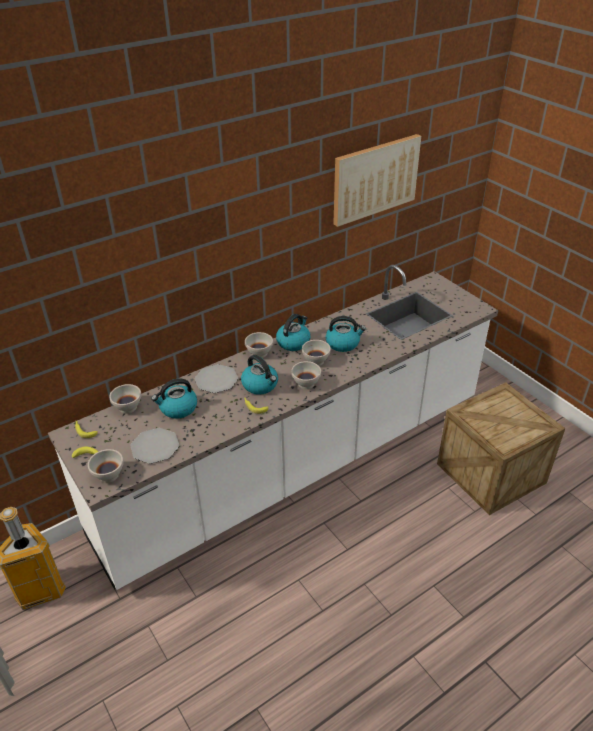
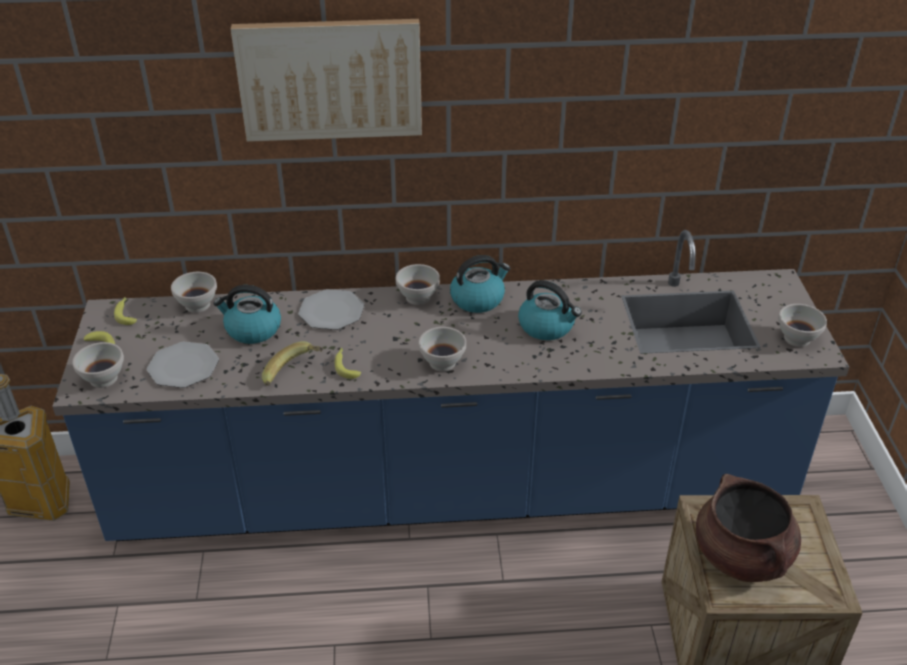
camera: 30 degrees right, 0 degrees up
white counter [48,265,498,590] -> blue counter [52,230,849,541]
kettle [241,355,278,395] -> none
white bowl [302,340,331,366] -> white bowl moved to [778,304,827,347]
picture [333,134,421,227] -> picture moved to [231,19,422,142]
none -> banana [262,341,323,386]
none -> brown cooking pot [696,474,801,582]

